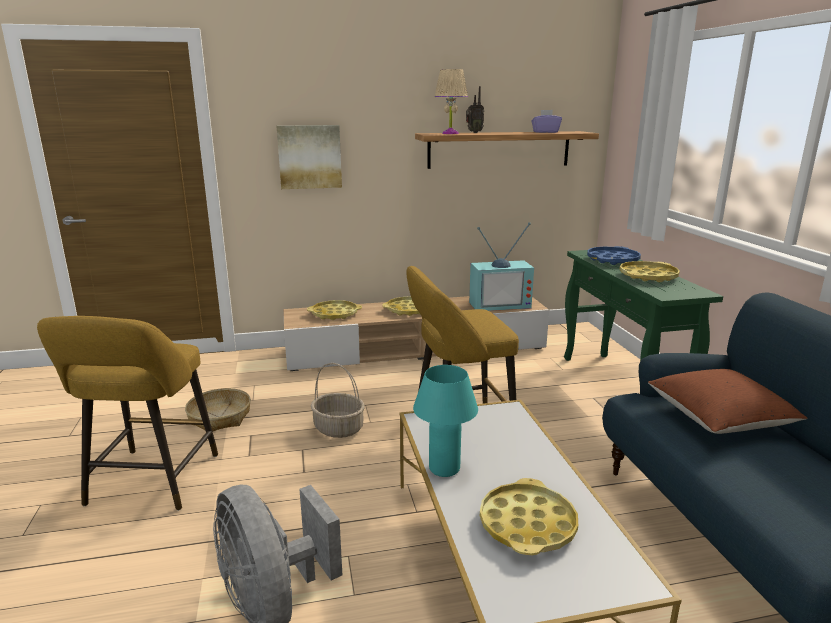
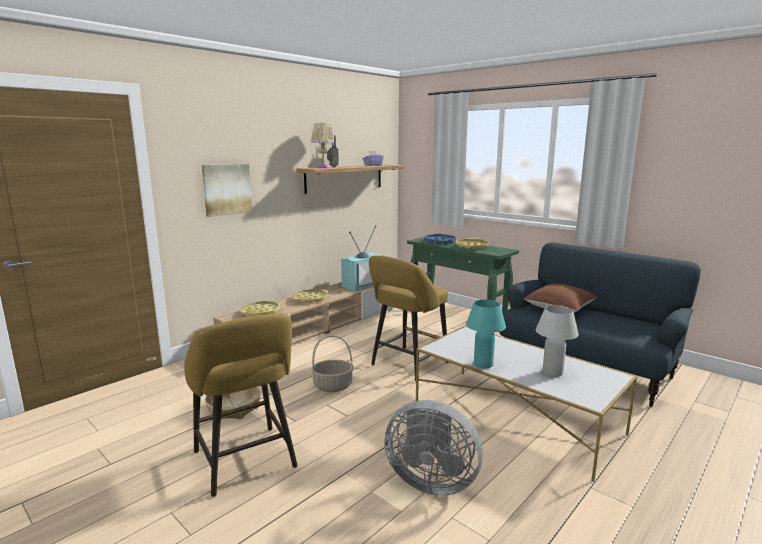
camera: 35 degrees left, 5 degrees down
yellow tray [480,478,578,555] -> white table lamp [536,305,579,377]

